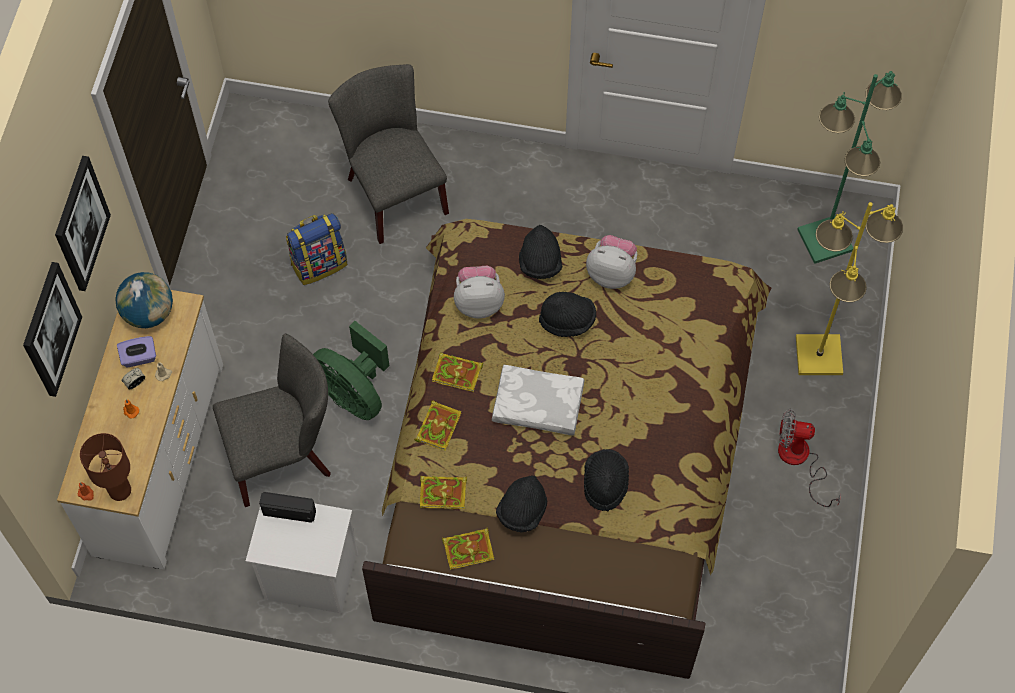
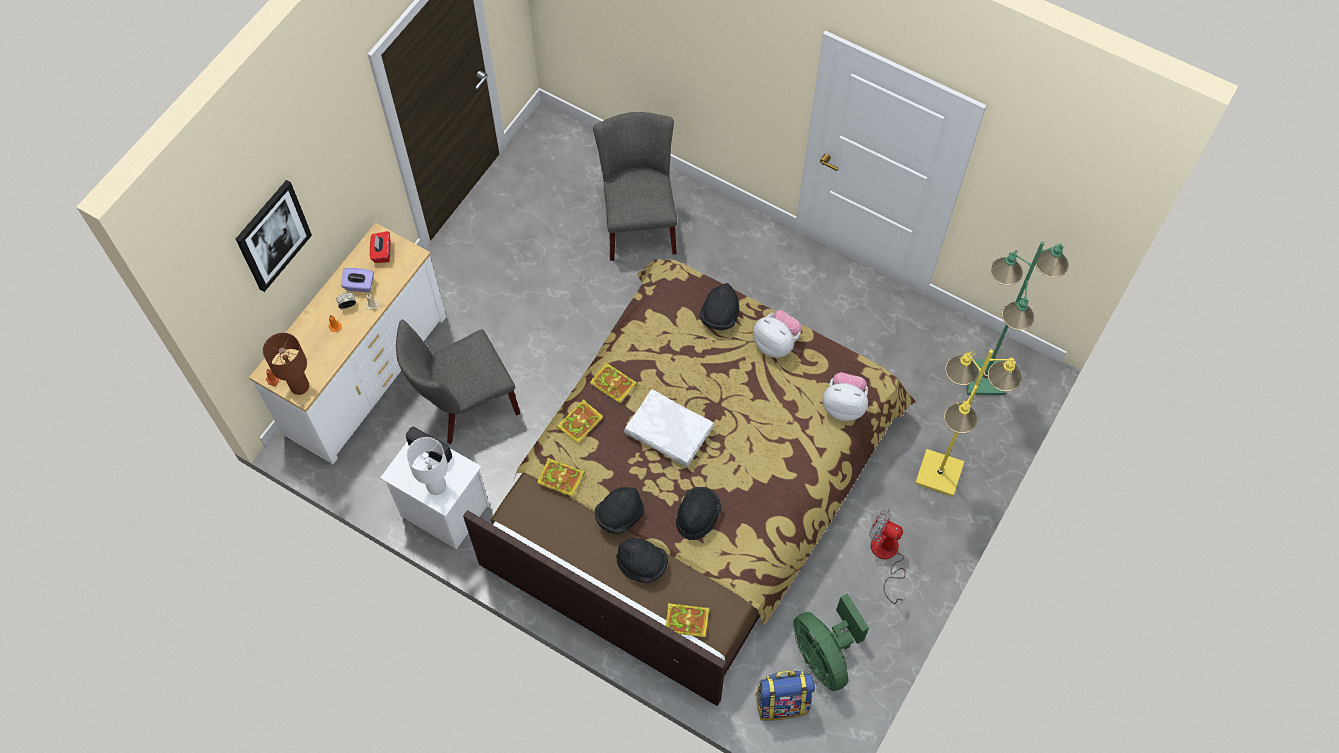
camera: 20 degrees right, 0 degrees up
picture [55,156,111,291] -> none
globe [115,272,173,328] -> red tissue box [370,231,390,263]
grey chair [213,333,331,507] -> grey chair turned 150 degrees clockwise [396,320,520,444]
backpack [286,213,347,285] -> backpack moved to [755,670,815,721]
green fan [313,321,389,420] -> green fan moved to [793,593,869,691]
book [442,528,494,570] -> book moved to [666,602,710,637]
plush toy [454,265,505,319] -> plush toy moved to [822,372,868,421]
black hat [539,292,596,337] -> black hat moved to [616,538,668,583]
none -> white table lamp [406,437,448,495]

